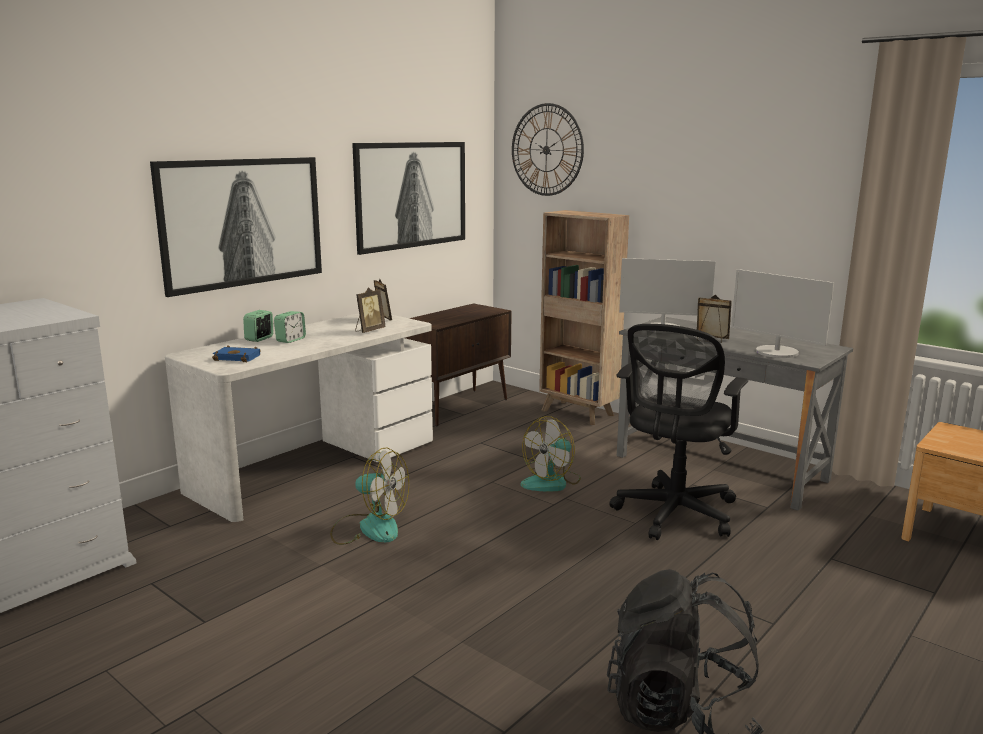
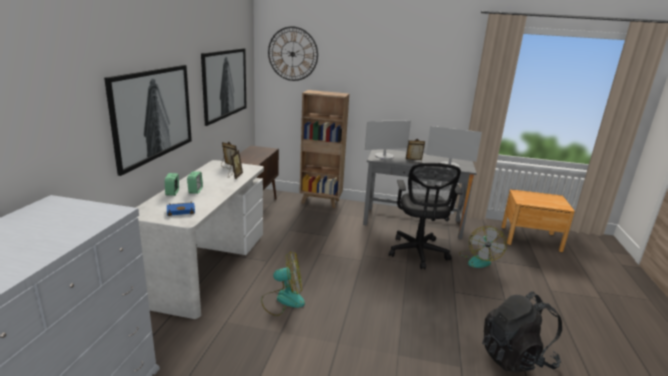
camera: 30 degrees left, 5 degrees up
fan [521,416,581,492] -> fan moved to [459,226,507,268]

